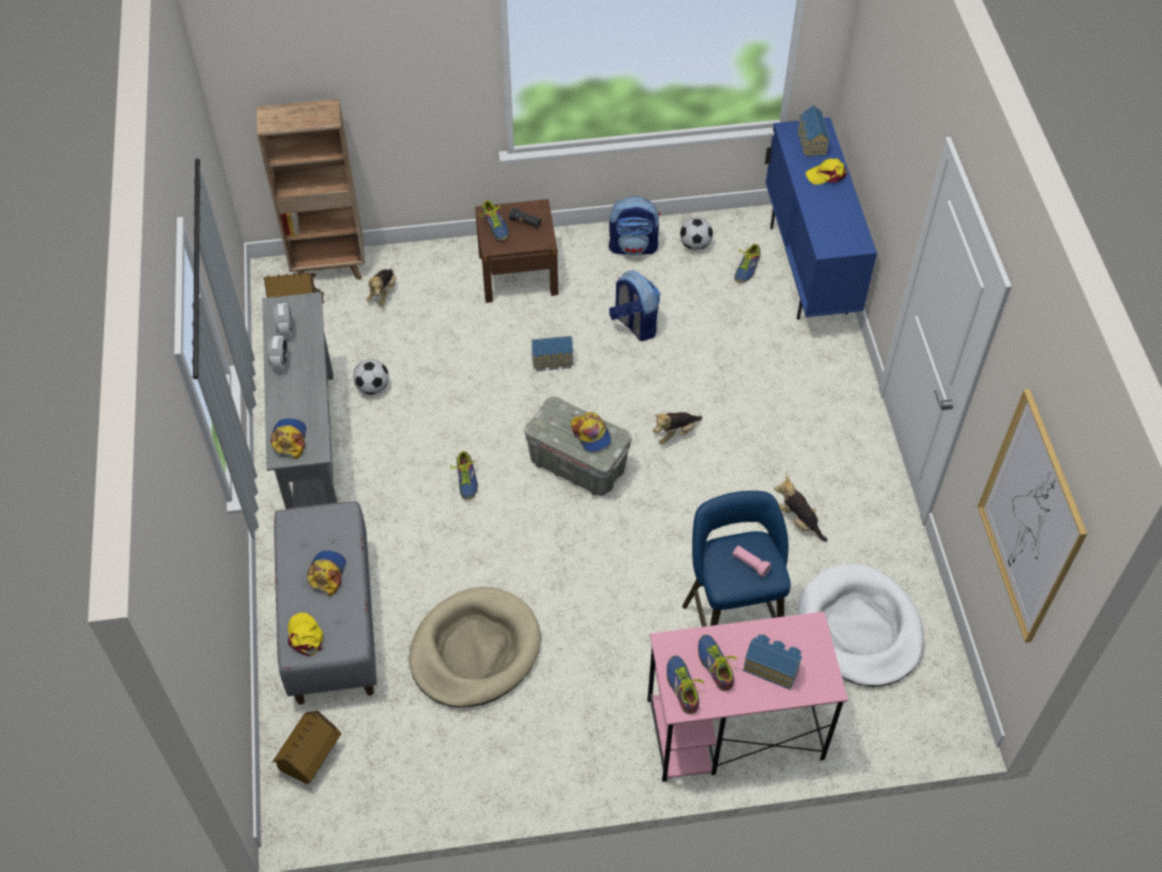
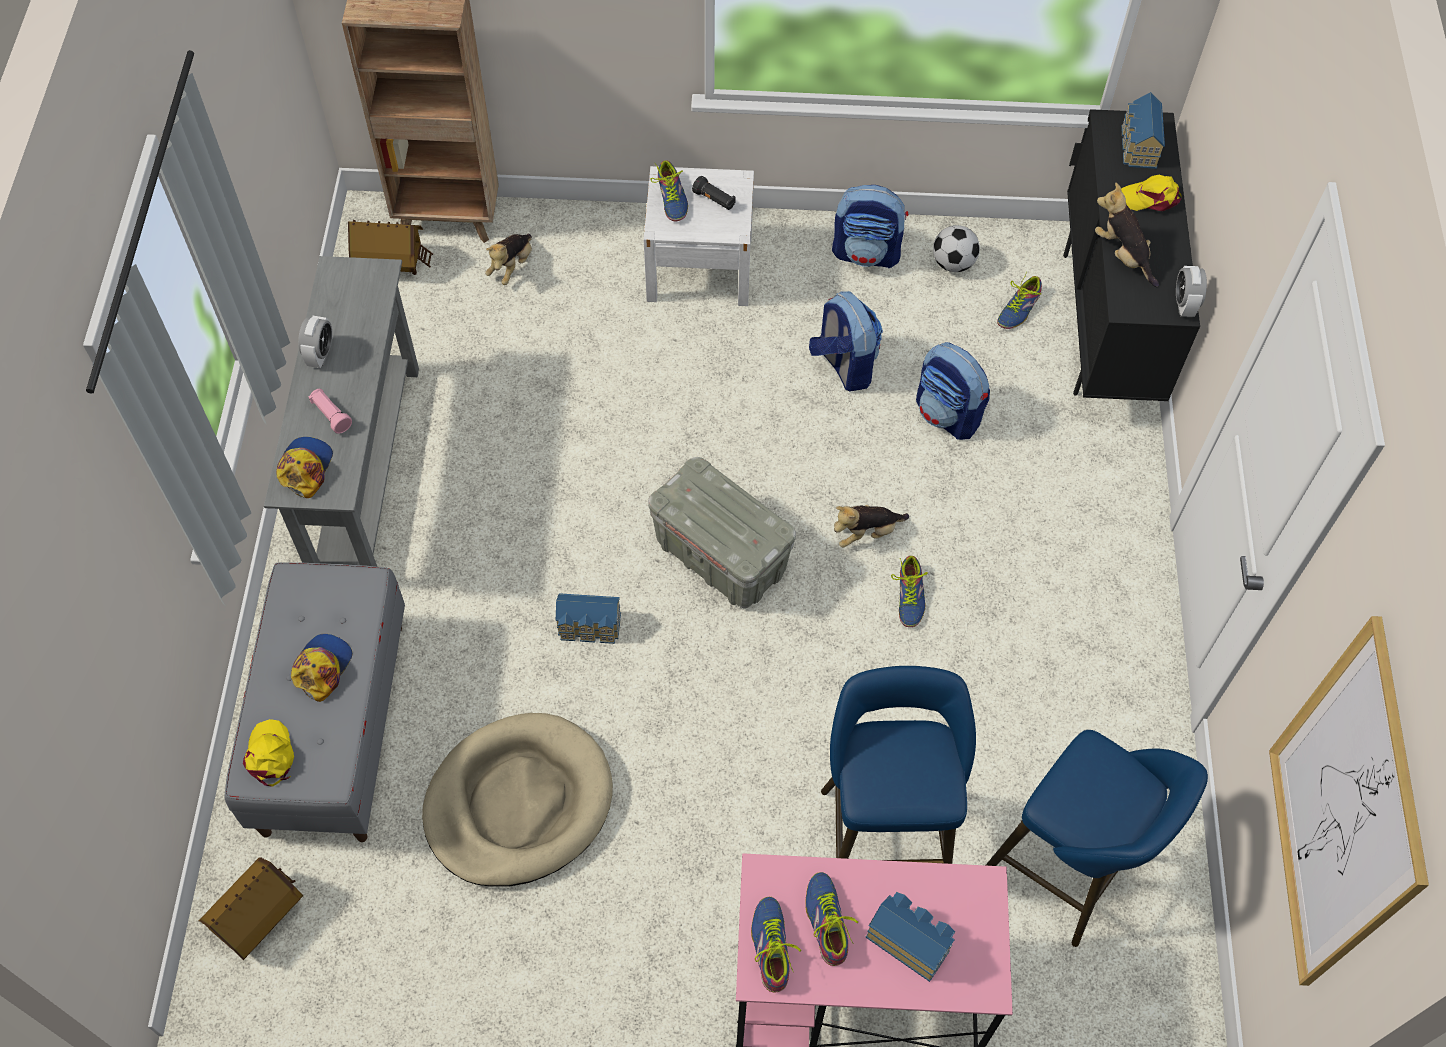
camera: 10 degrees right, 5 degrees up
alarm clock [274,303,293,339] -> alarm clock moved to [1176,266,1207,317]
football [353,359,389,395] -> none
shoe [450,451,478,500] -> shoe moved to [891,556,928,627]
brown nightstand [475,199,558,303] -> white nightstand [643,166,754,306]
toy house [531,336,573,371] -> toy house moved to [556,593,621,644]
cap [571,412,611,452] -> none
pink flashlight [732,546,771,577] -> pink flashlight moved to [308,389,352,434]
blue cabinet [765,118,877,320] -> black cabinet [1063,109,1200,401]
plush toy [774,476,828,542] -> plush toy moved to [1095,183,1159,287]
white dog bed [798,563,924,687] -> blue stool [985,730,1208,947]
none -> backpack [916,342,990,440]

